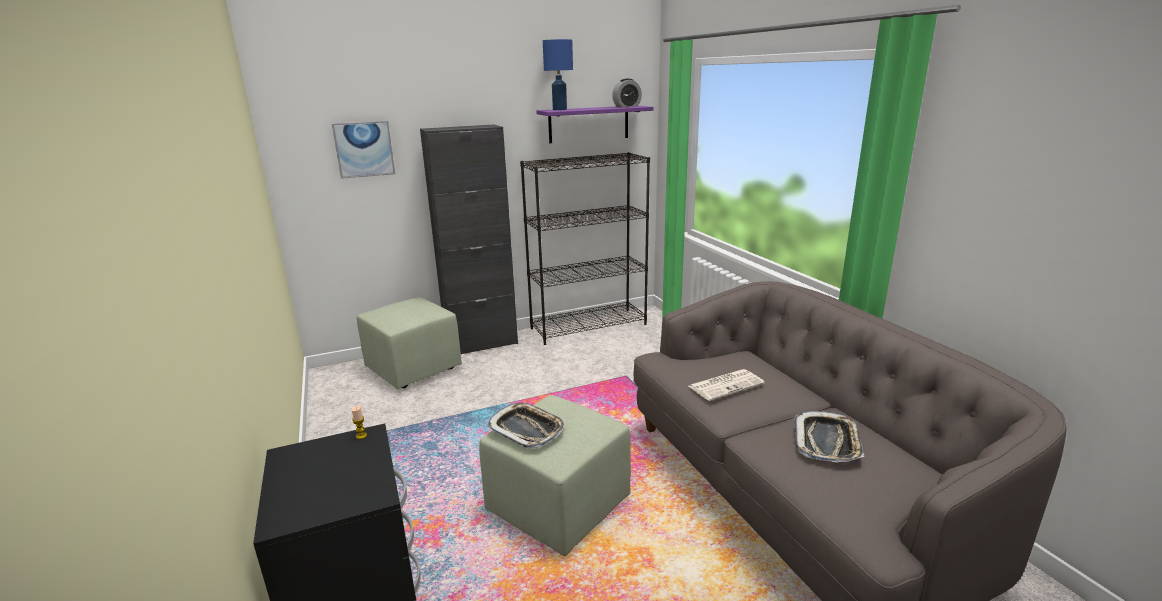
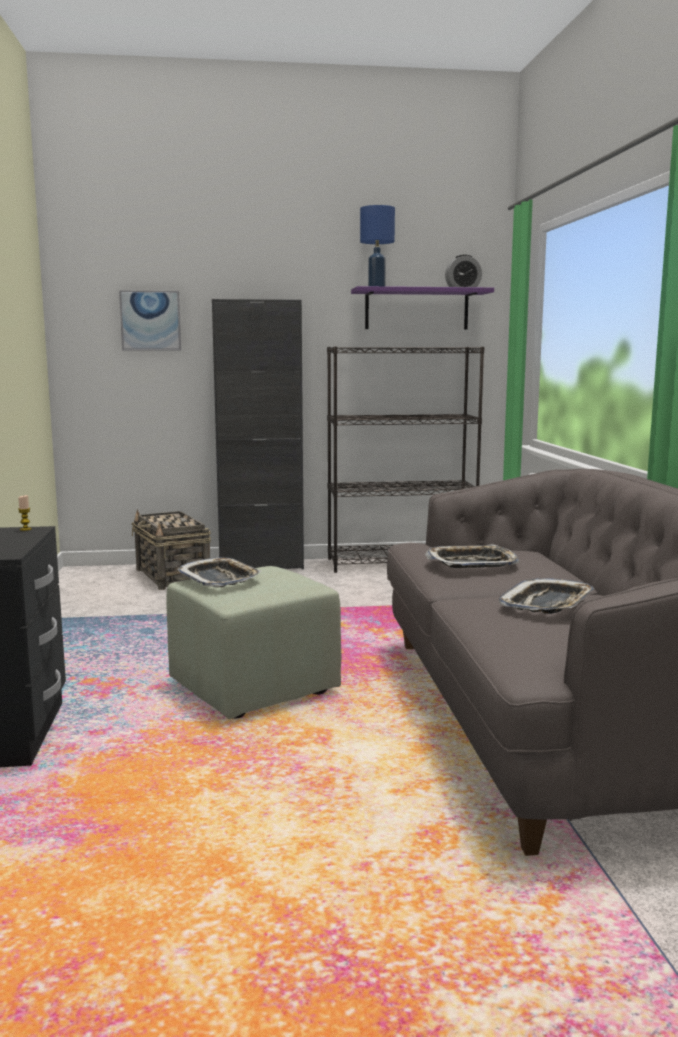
camera: 15 degrees right, 10 degrees down
green ottoman [357,297,462,389] -> basket [131,509,211,590]
newspaper [689,369,765,401] -> tray [425,544,520,568]

